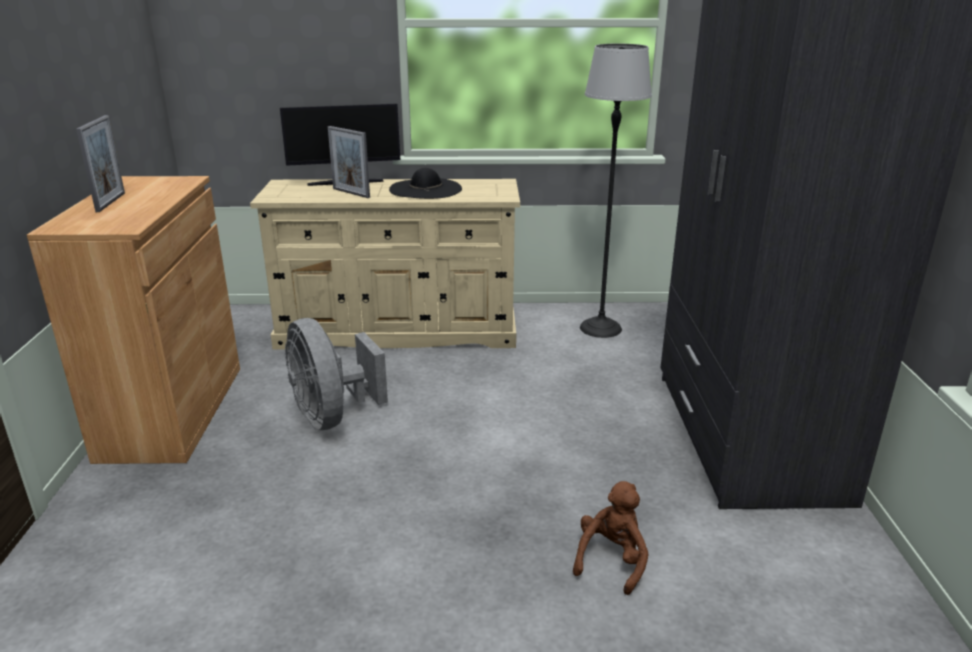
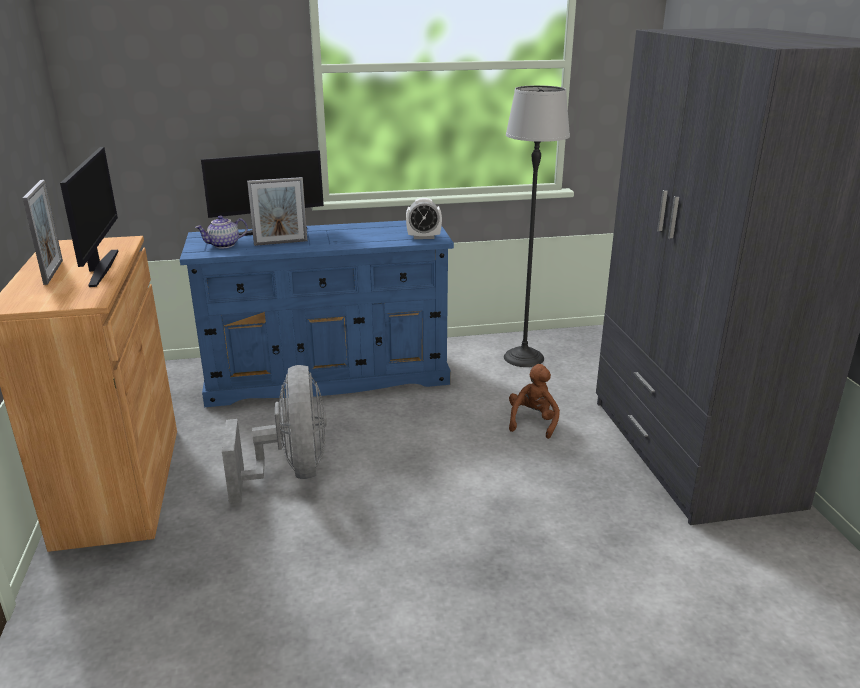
camera: 10 degrees left, 0 degrees up
beige dresser [250,179,520,350] -> blue dresser [180,220,454,407]
grey fan [285,318,388,430] -> grey fan turned 150 degrees counterclockwise [222,365,327,504]
picture frame [328,126,370,198] -> picture frame turned 45 degrees counterclockwise [247,177,307,246]
black hat [389,168,462,199] -> none
brown plush toy [573,481,649,595] -> brown plush toy moved to [509,364,560,439]
none -> monitor [60,147,118,287]
none -> teapot [195,216,248,248]
none -> alarm clock [406,198,442,239]

